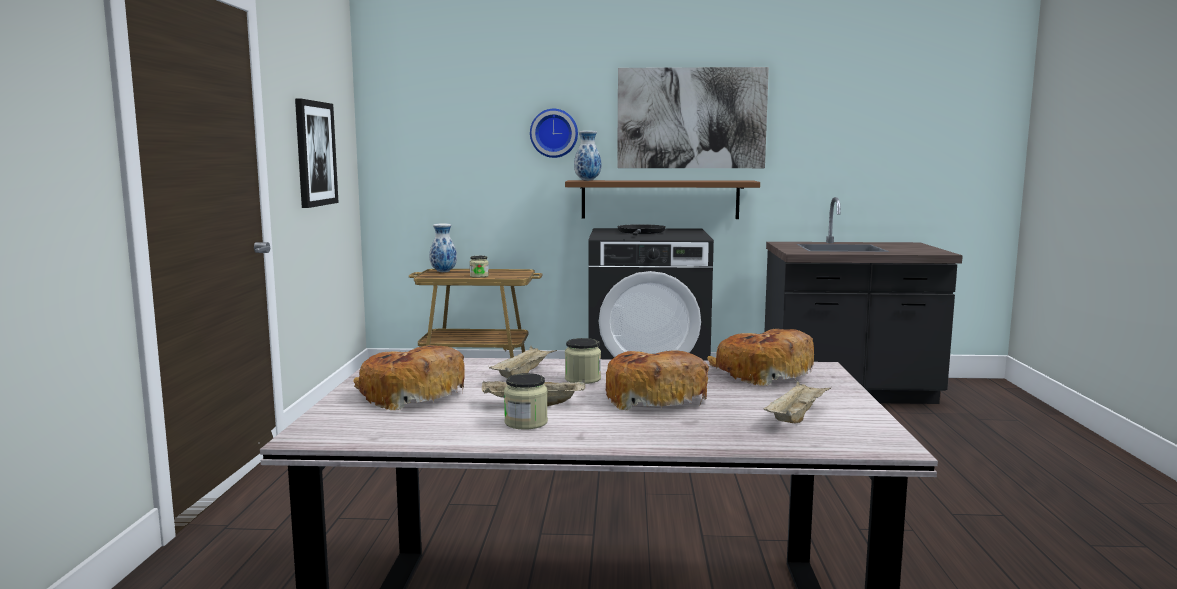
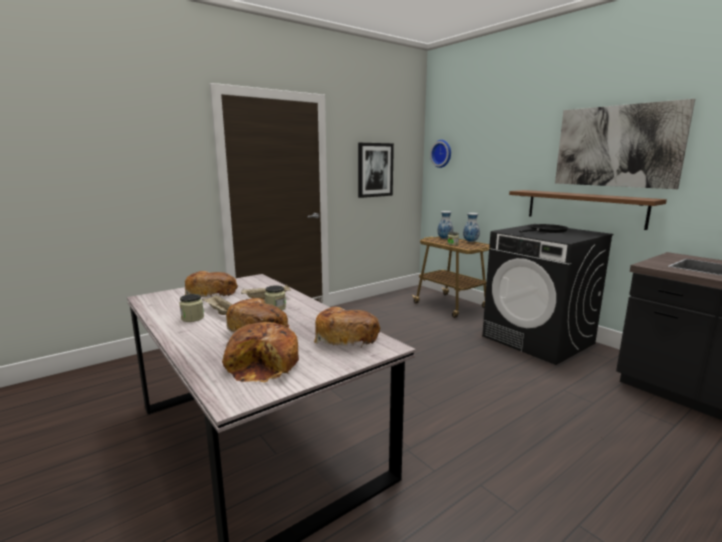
camera: 50 degrees right, 5 degrees up
wall clock [530,109,578,158] -> wall clock moved to [430,140,451,168]
vase [574,131,602,181] -> vase moved to [463,213,480,242]
beige tray [763,381,831,423] -> bread [222,322,299,382]

